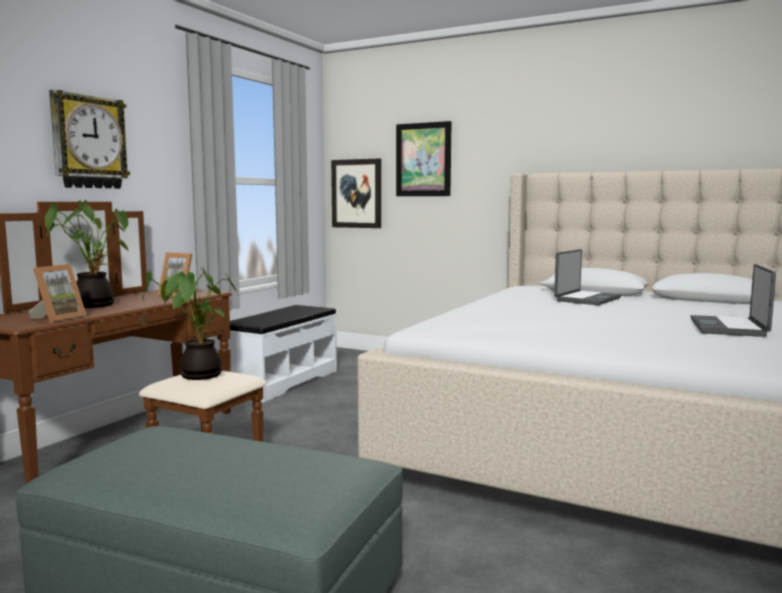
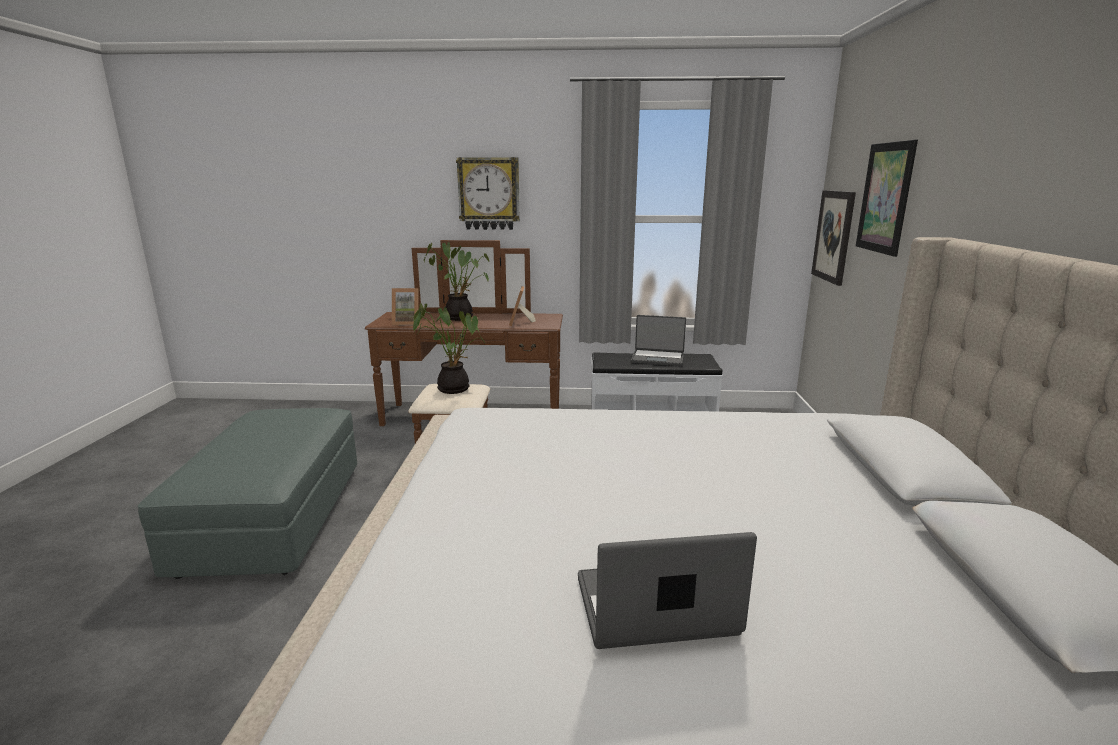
camera: 65 degrees right, 10 degrees up
laptop [554,249,621,305] -> laptop moved to [631,315,686,366]

